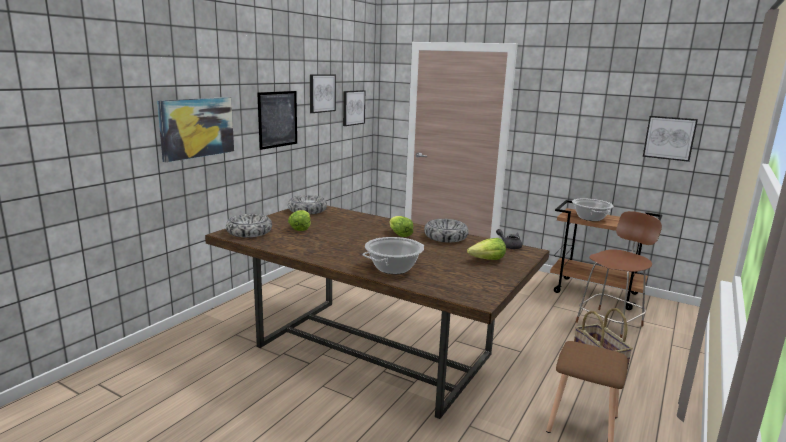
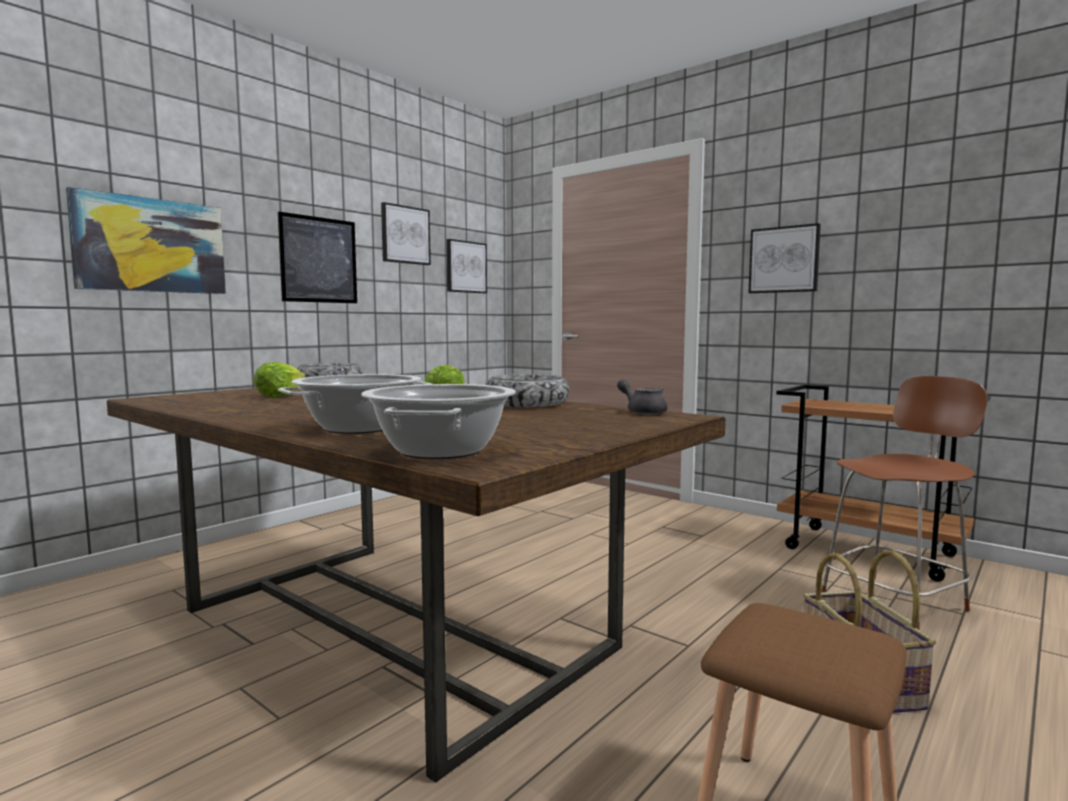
camera: 10 degrees right, 10 degrees down
bowl [226,214,272,237] -> none
lettuce [467,238,506,260] -> none
cooking pot [572,198,614,221] -> cooking pot moved to [361,384,515,459]
picture [643,116,698,162] -> picture moved to [748,223,821,293]

